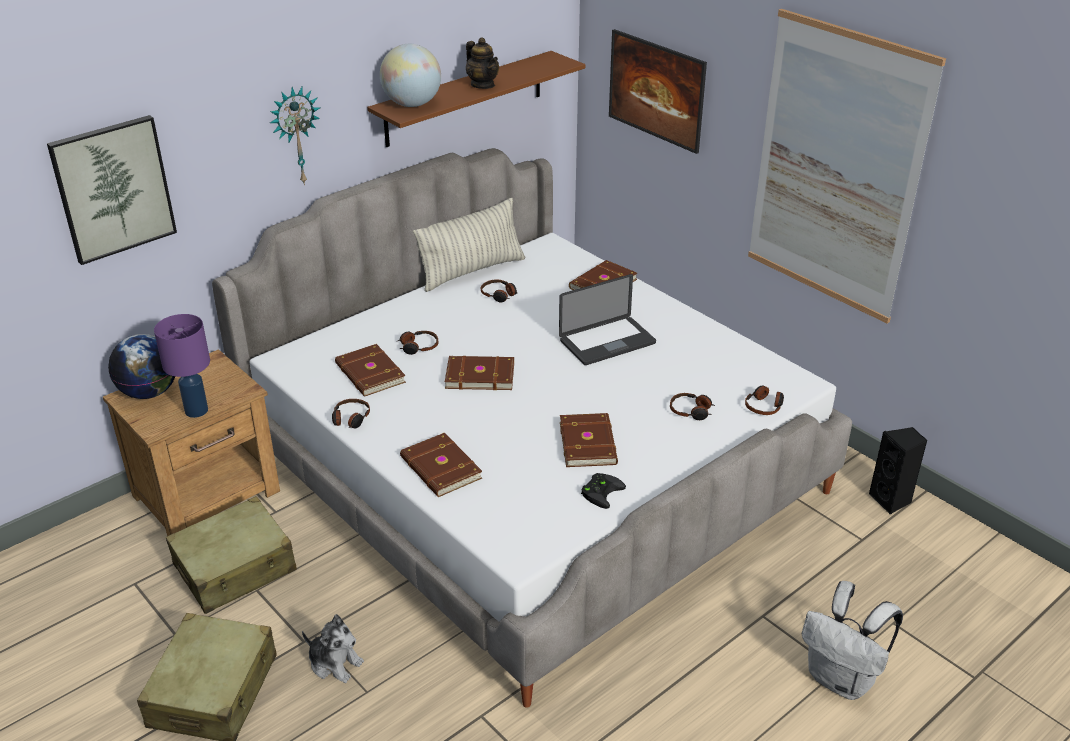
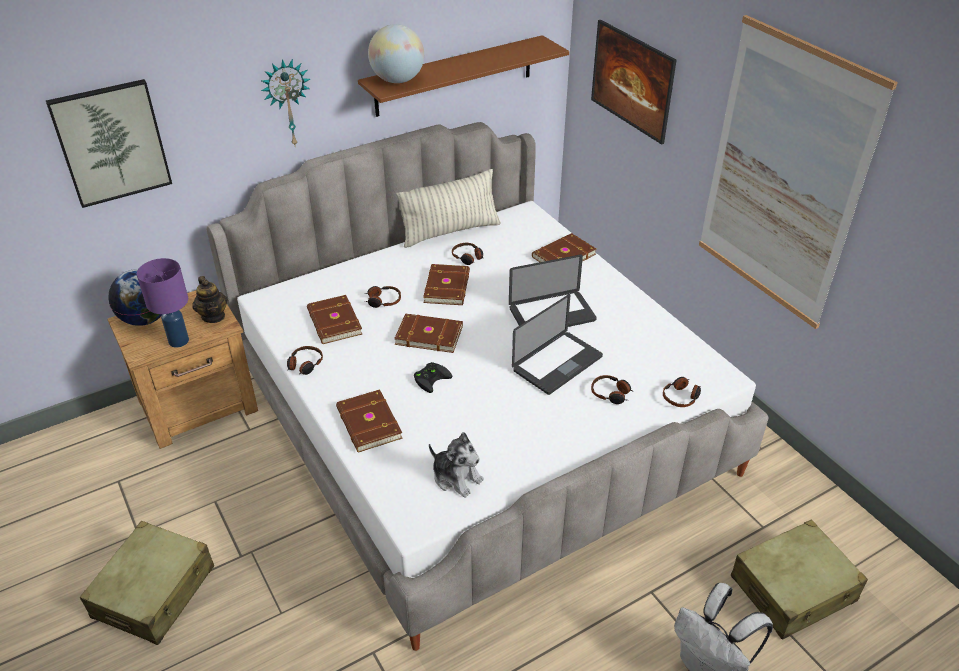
camera: 10 degrees right, 5 degrees up
beige suitcase [166,496,297,614] -> beige suitcase moved to [731,519,868,640]
plush toy [302,614,364,683] -> plush toy moved to [429,432,484,498]
teapot [466,37,499,89] -> teapot moved to [192,276,228,323]
brown book [560,413,618,467] -> brown book moved to [423,264,470,305]
black game controller [581,473,626,509] -> black game controller moved to [414,362,452,393]
black speaker [869,427,927,514] -> none
none -> laptop [512,294,603,395]

